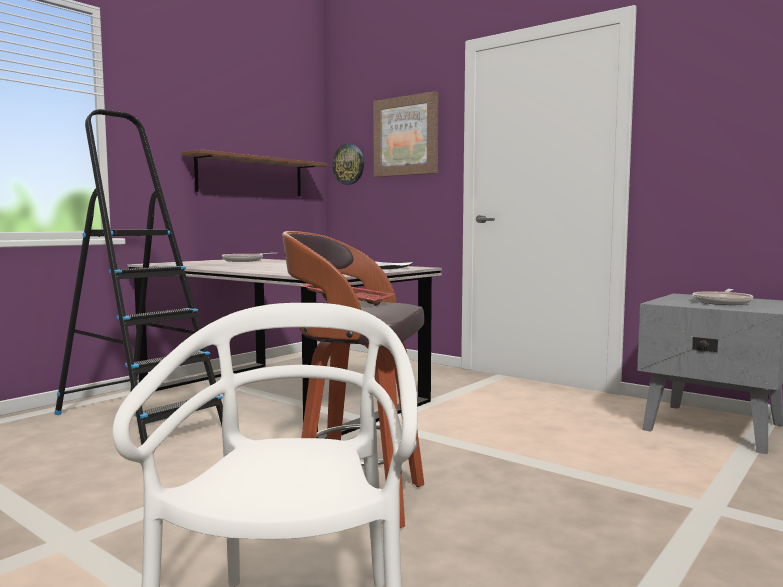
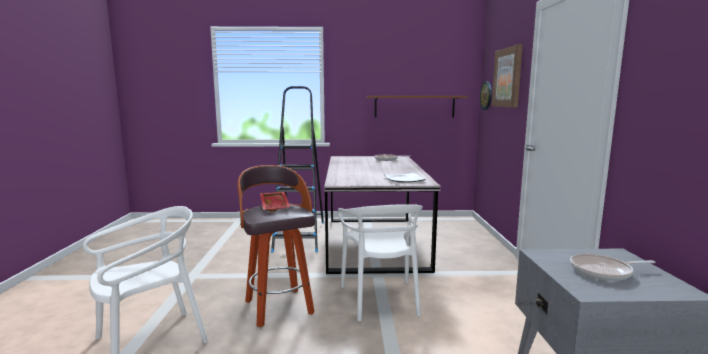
camera: 50 degrees right, 5 degrees up
none -> white chair [338,204,423,322]

